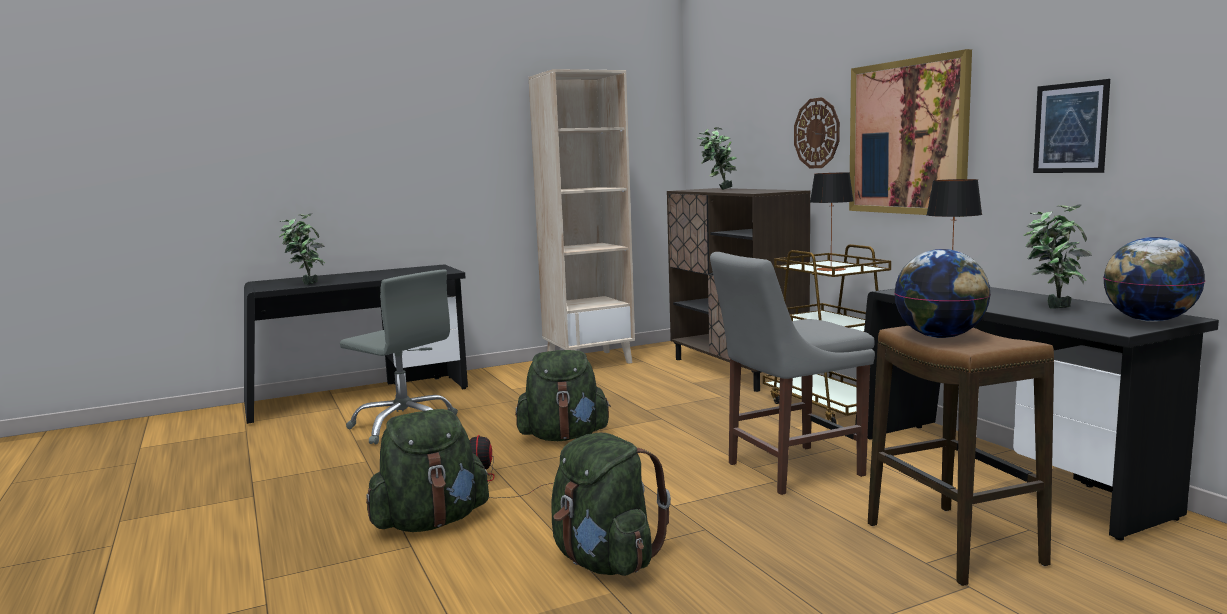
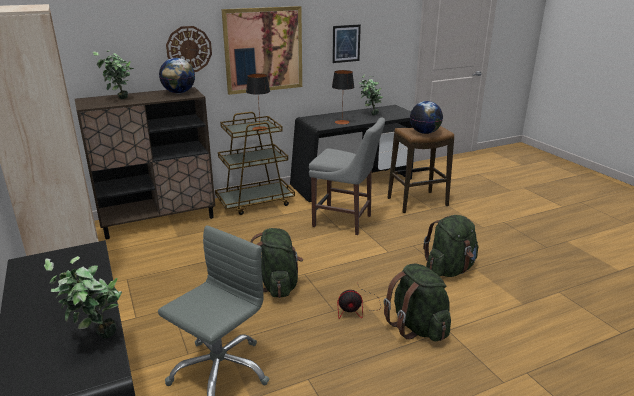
camera: 90 degrees left, 15 degrees up
grey chair [710,252,875,495] -> grey chair turned 45 degrees counterclockwise [309,118,385,235]
globe [1103,237,1205,322] -> globe moved to [159,58,195,94]

